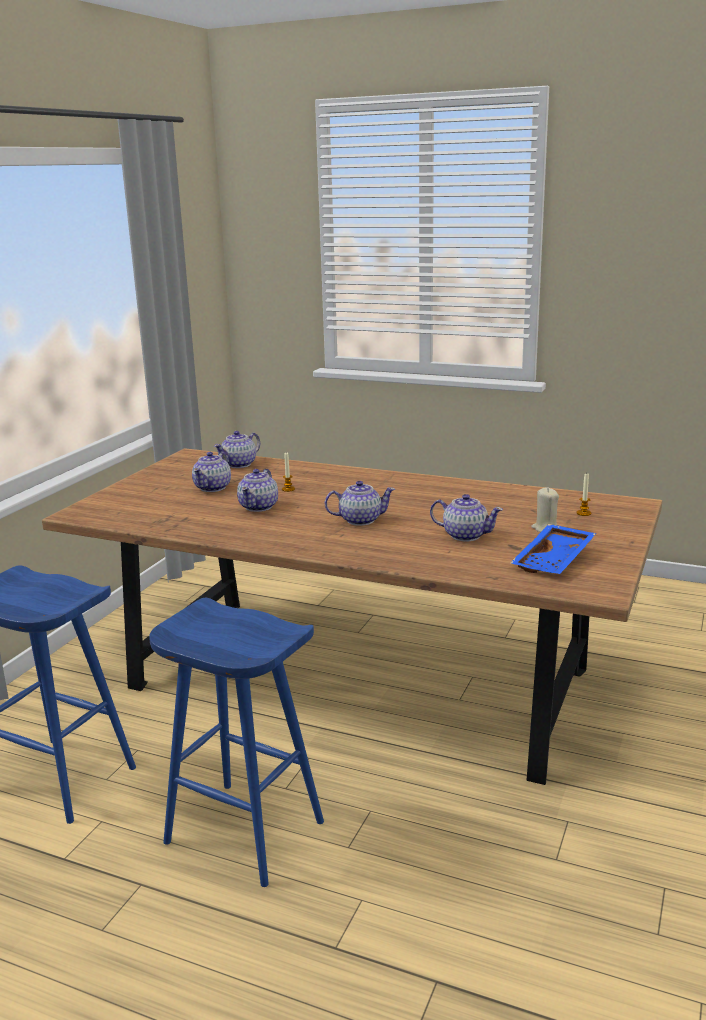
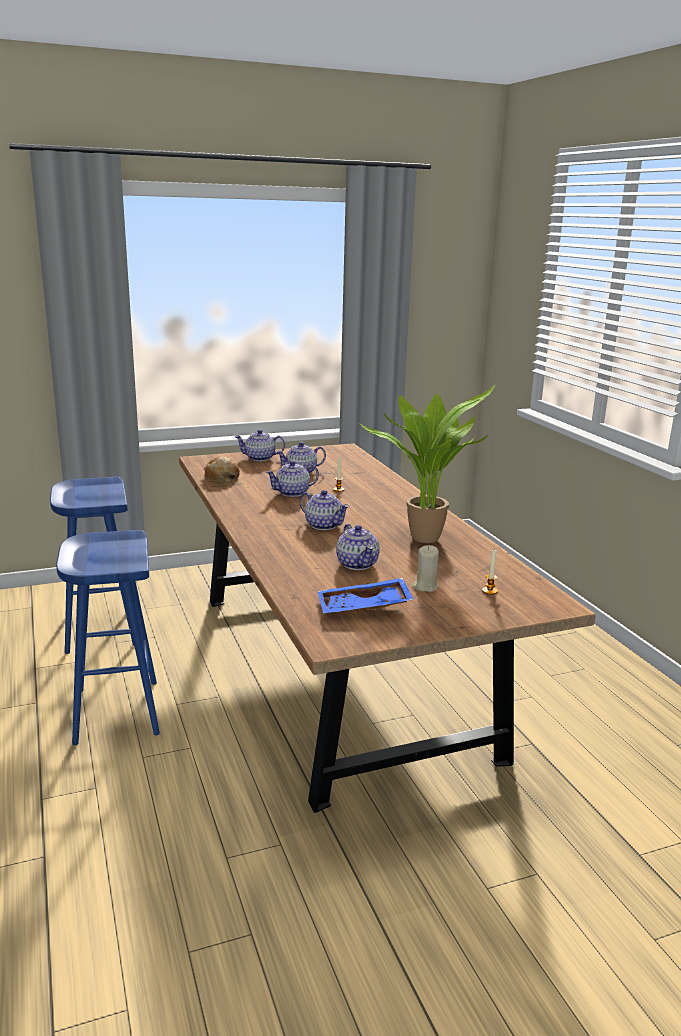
camera: 45 degrees right, 0 degrees up
teapot [214,431,261,468] -> teapot moved to [235,429,285,461]
none -> bread [204,457,240,482]
none -> potted plant [360,385,495,543]

